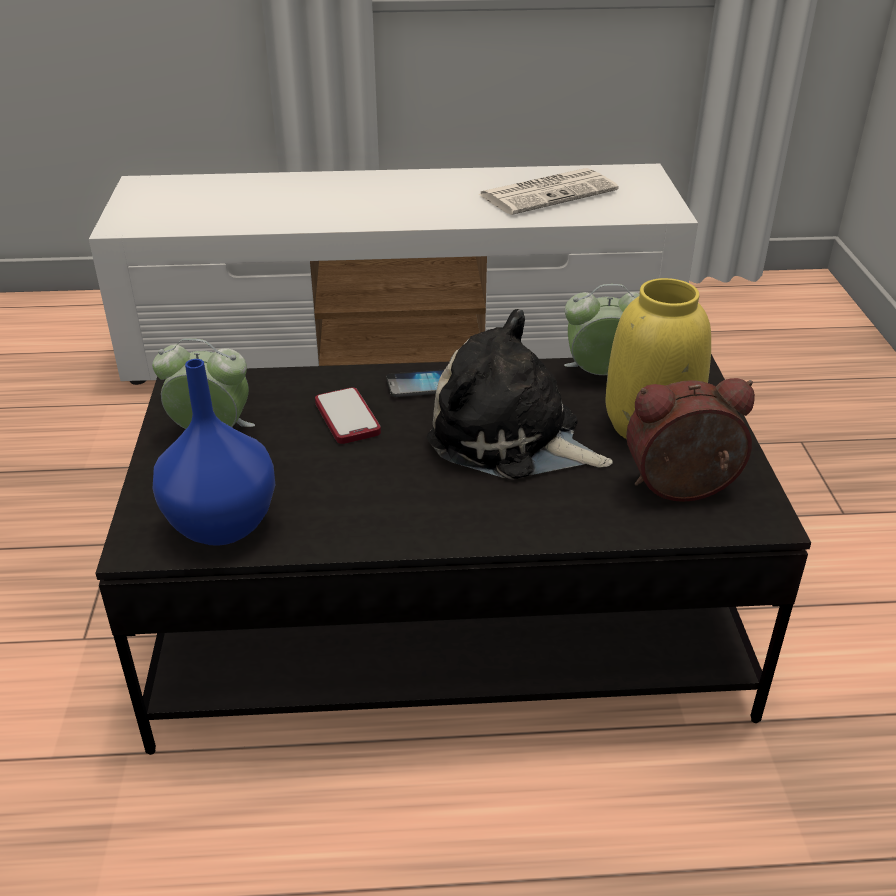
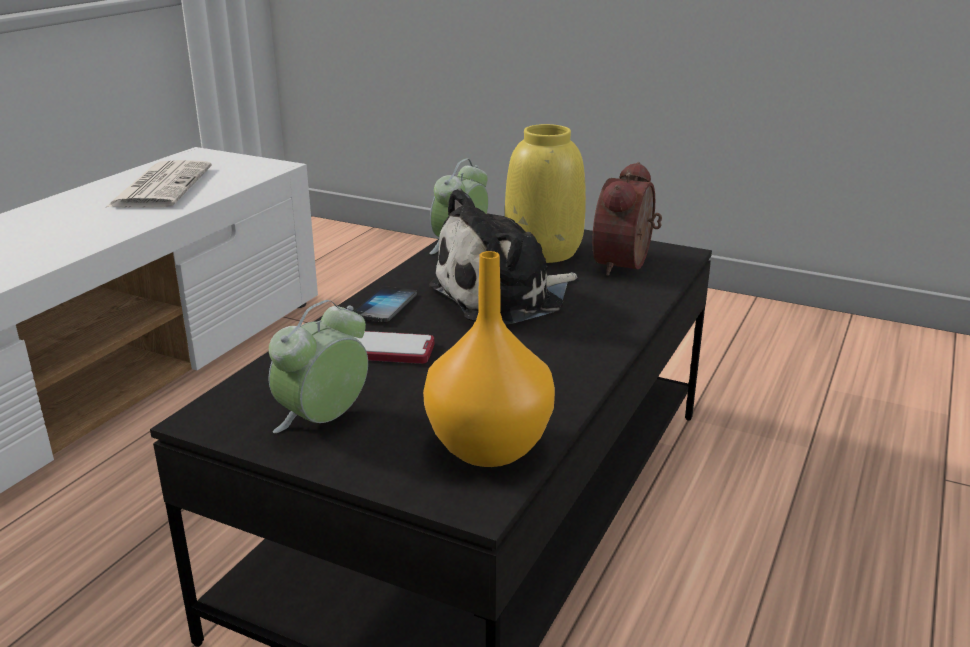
camera: 60 degrees left, 10 degrees down
blue vase [152,359,275,546] -> orange vase [423,251,555,467]

